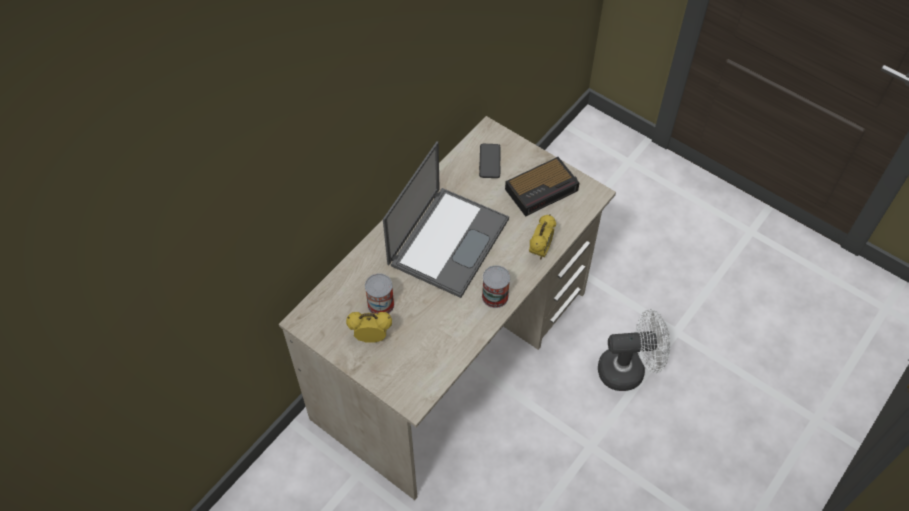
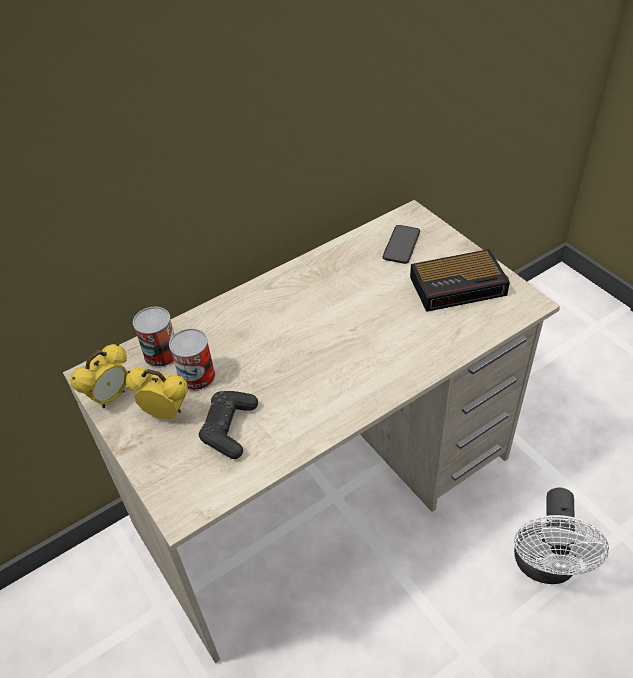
camera: 20 degrees right, 10 degrees down
laptop [383,141,509,298] -> none
can [482,265,510,308] -> can moved to [133,307,174,368]
alarm clock [529,214,556,259] -> alarm clock moved to [70,344,128,408]
white fan [598,309,670,391] -> white fan turned 90 degrees clockwise [514,488,609,584]
none -> black game controller [199,391,258,459]

